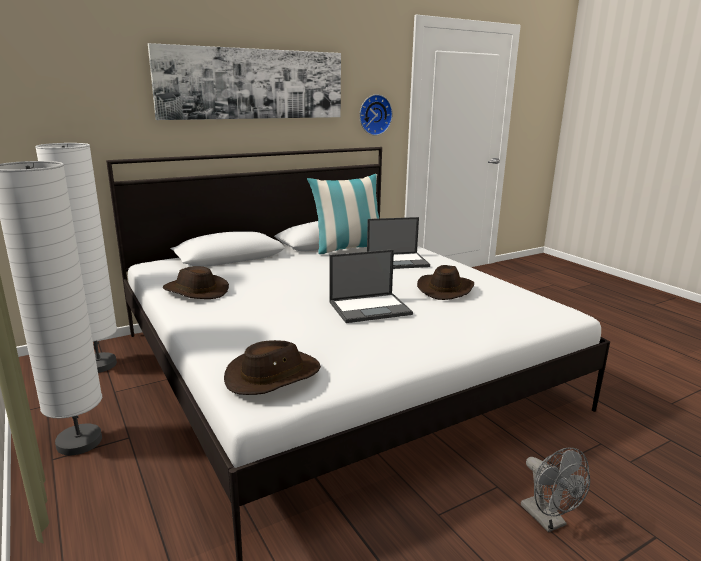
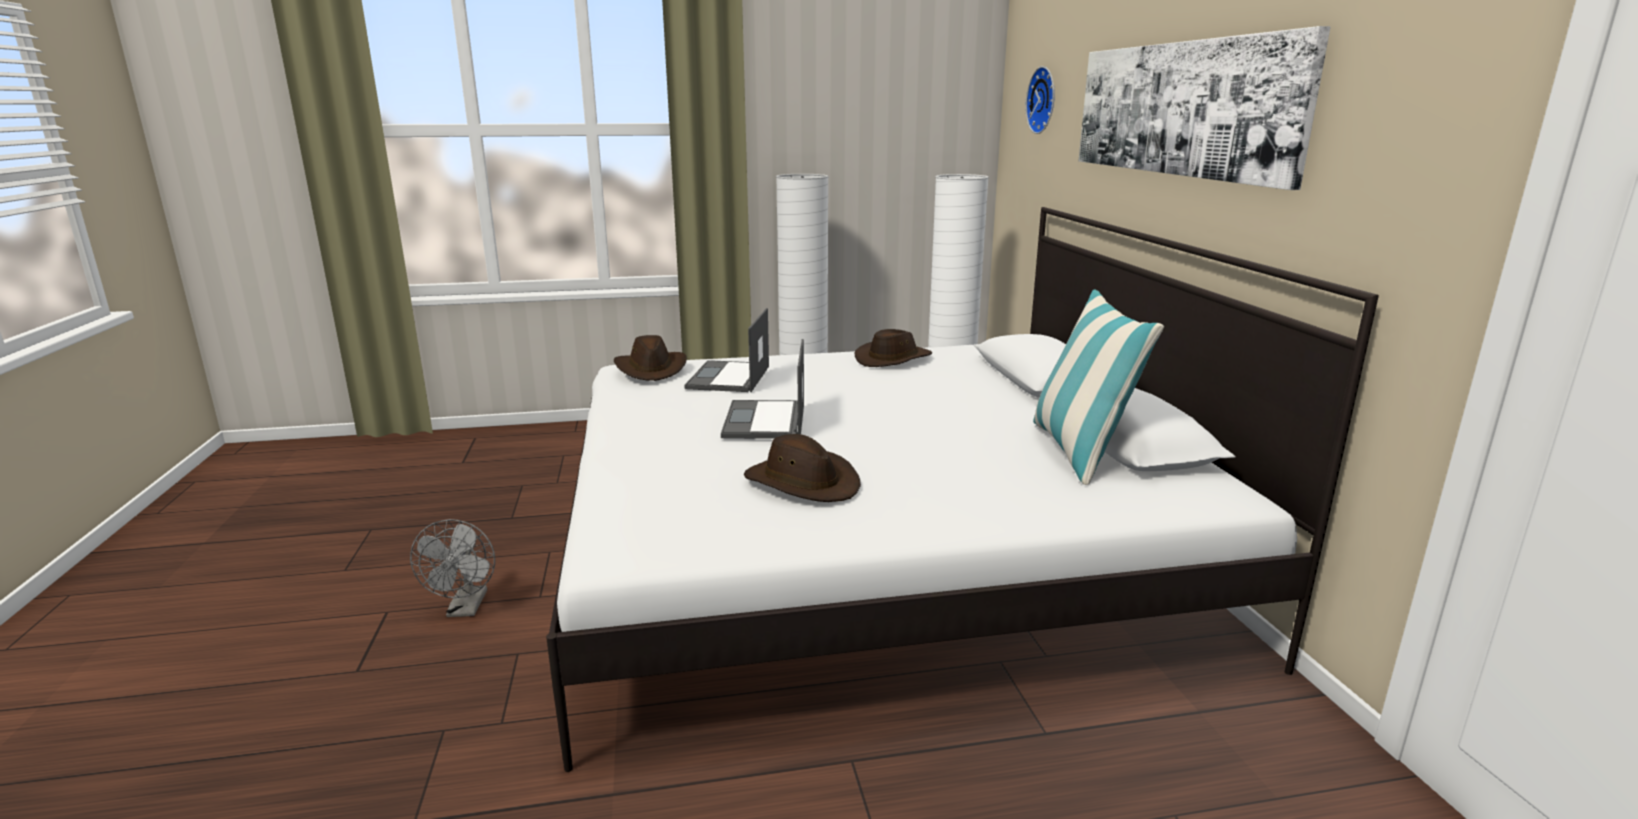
camera: 110 degrees right, 0 degrees up
wall clock [359,94,393,136] -> wall clock moved to [1026,66,1055,134]
laptop [367,217,430,269] -> laptop moved to [684,308,769,392]
grey fan [521,448,590,532] -> grey fan turned 90 degrees counterclockwise [410,519,495,617]

